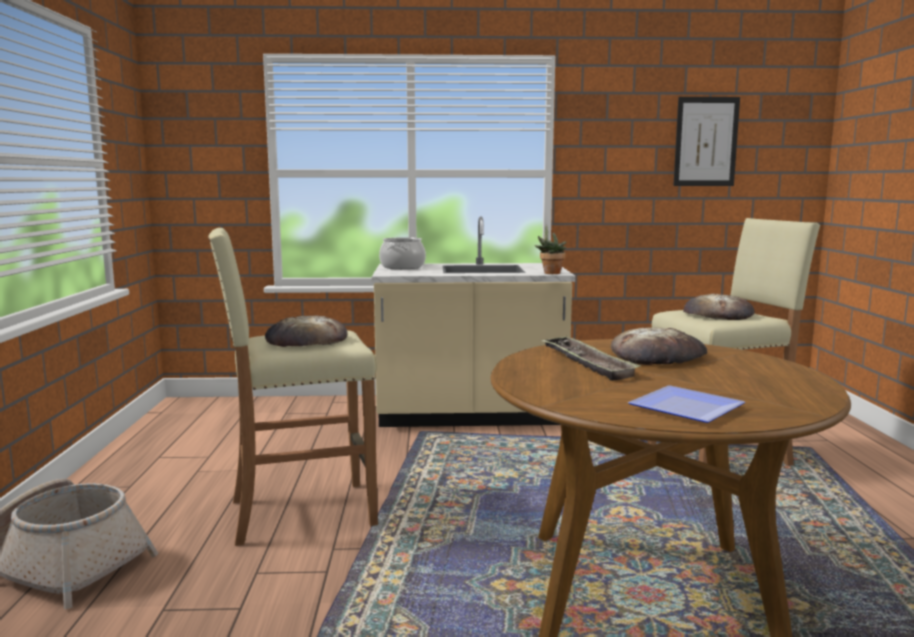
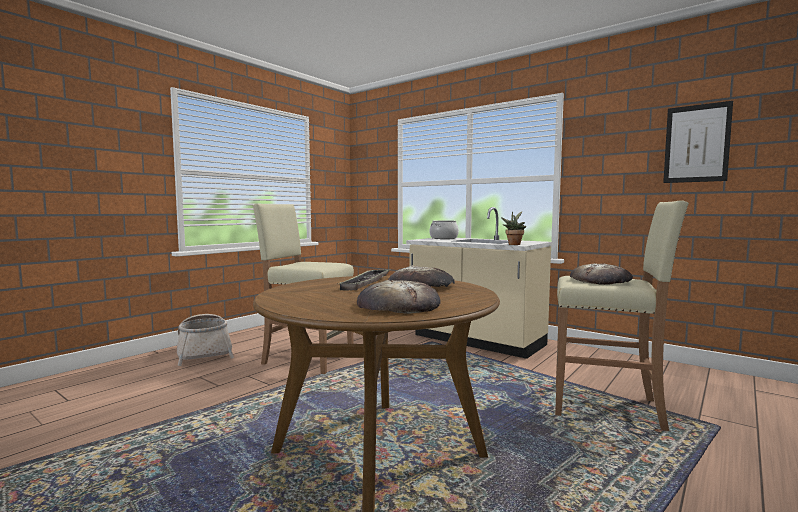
camera: 40 degrees right, 5 degrees down
bread [265,315,348,347] -> bread moved to [357,280,441,314]
plate [628,385,745,423] -> none

